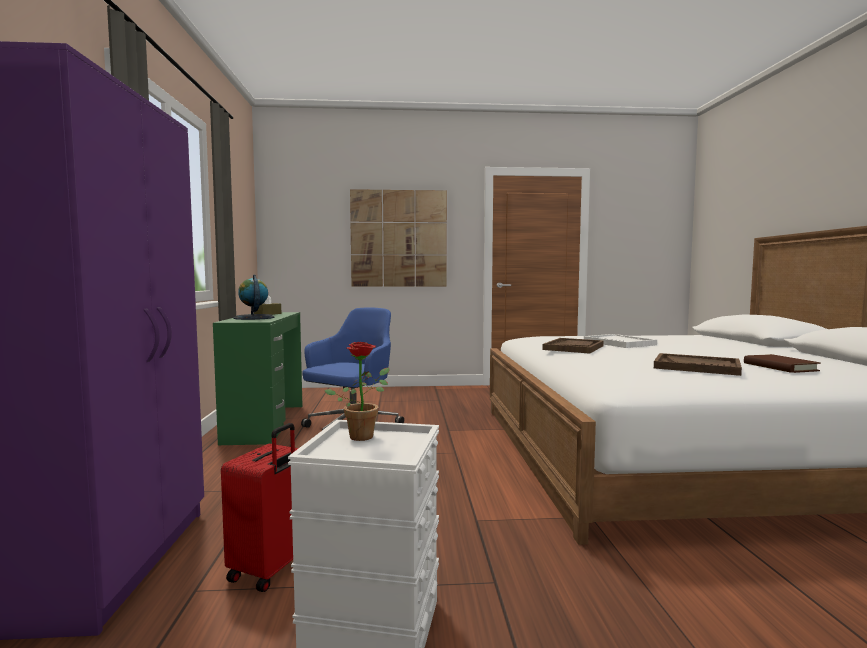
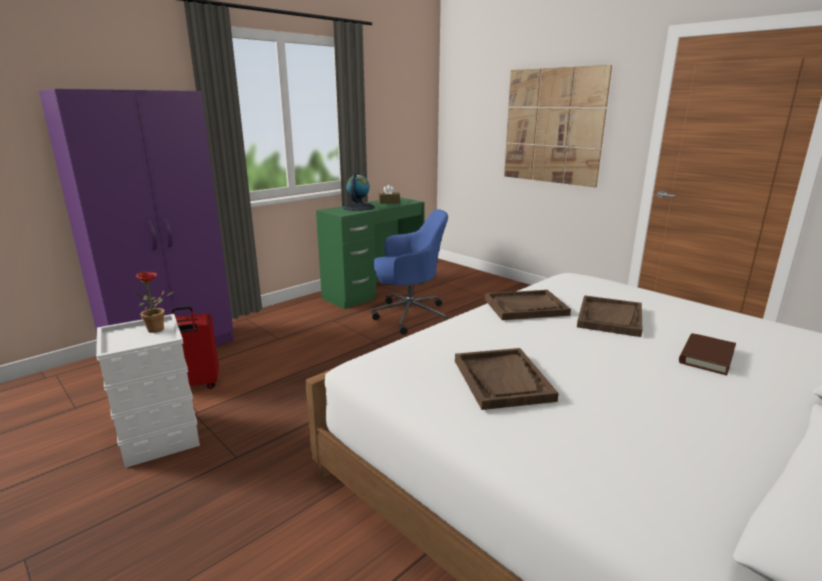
camera: 50 degrees right, 15 degrees up
white tray [584,334,657,348] -> brown tray [577,295,643,337]
brown book [744,354,821,373] -> brown book moved to [679,333,736,375]

